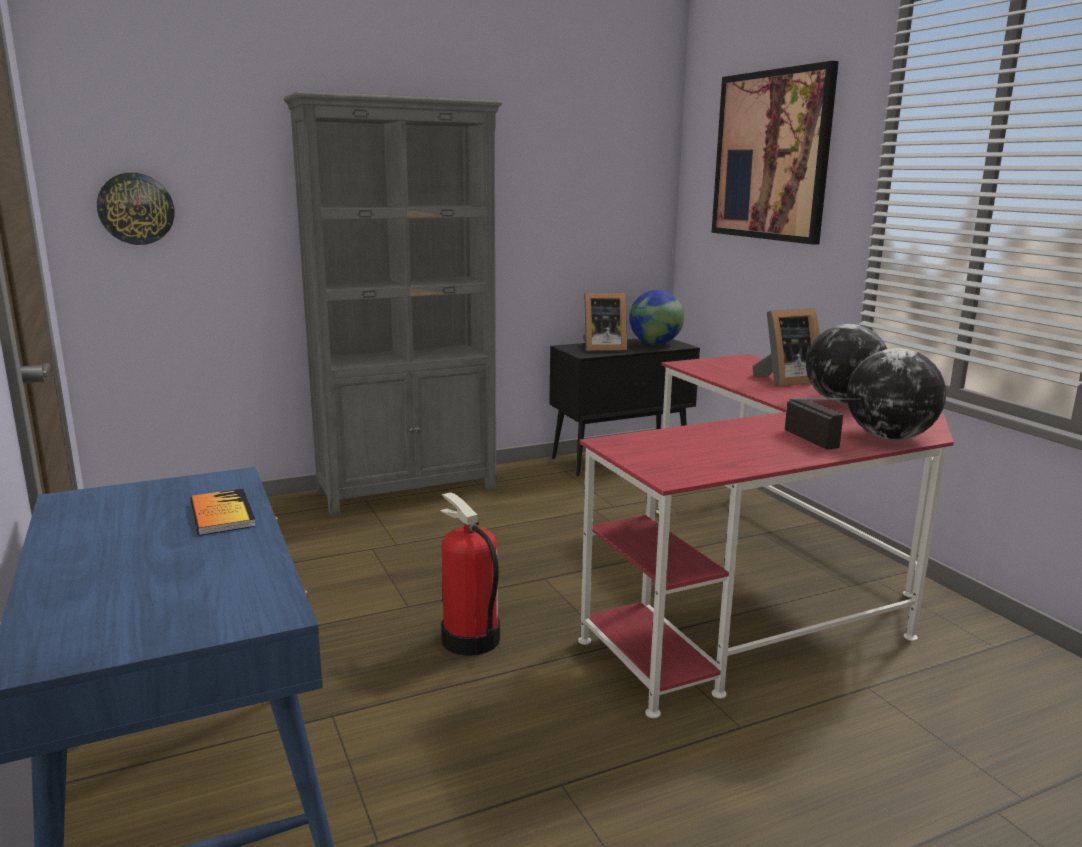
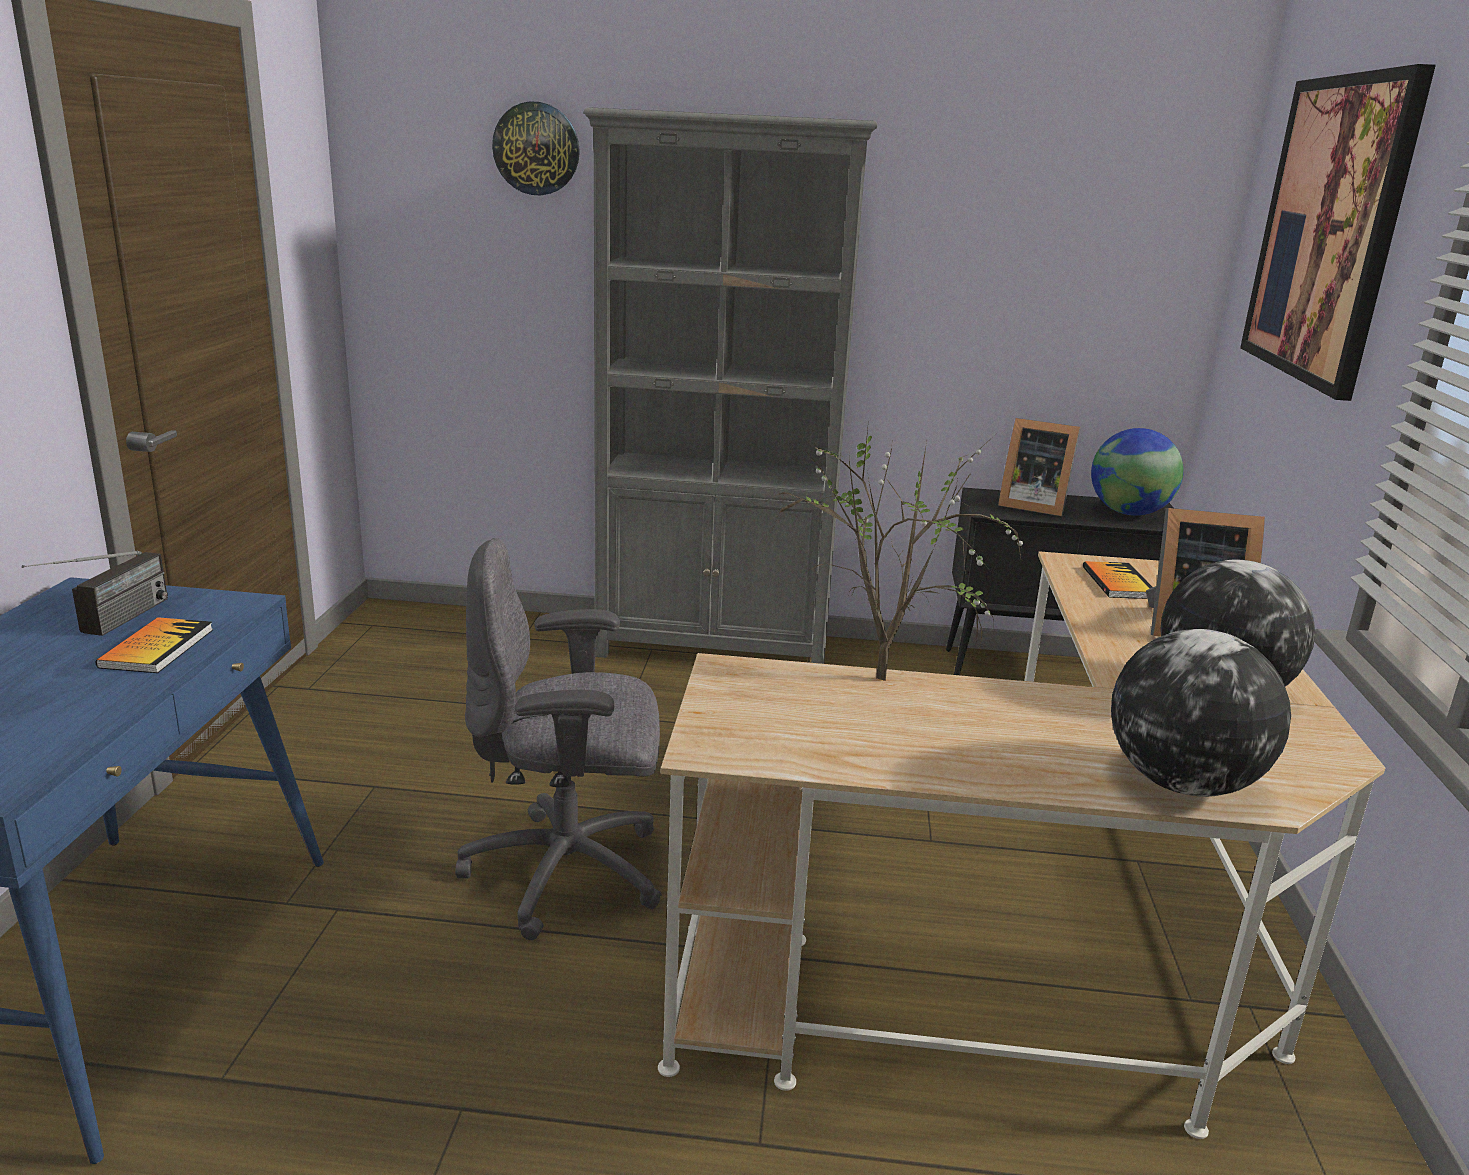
camera: 30 degrees right, 5 degrees up
wall clock [97,173,175,245] -> wall clock moved to [492,101,580,195]
fire extinguisher [440,492,500,656] -> grey office chair [455,538,662,940]
red desk [578,354,954,718] -> beige desk [658,551,1385,1139]
radio [785,398,861,449] -> radio moved to [22,551,168,636]
none -> potted plant [765,429,1023,681]
none -> book [1083,561,1152,599]

